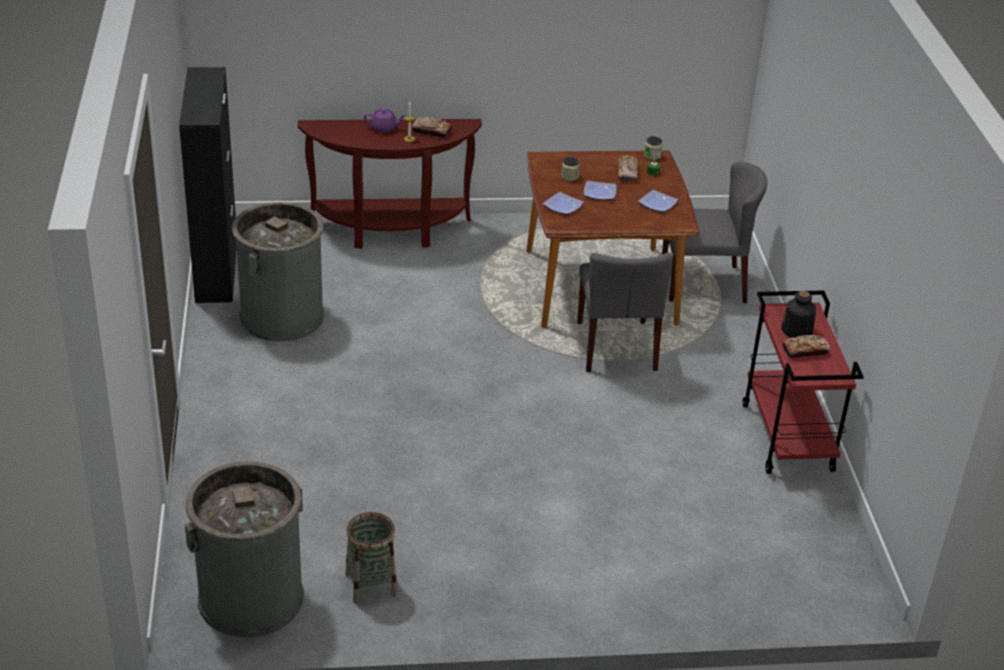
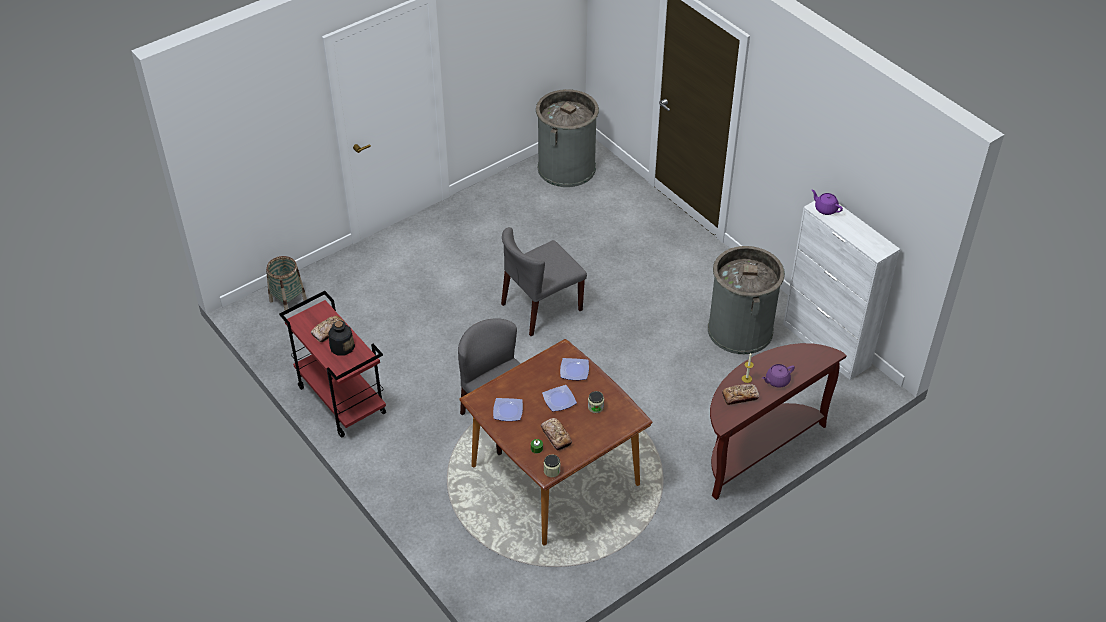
camera: 150 degrees right, 10 degrees up
black cabinet [179,67,236,303] -> white cabinet [783,201,900,380]
basket [346,512,397,604] -> basket moved to [266,256,307,314]
grey chair [662,162,767,303] -> grey chair moved to [501,227,587,336]
none -> purple teapot [812,190,843,215]

